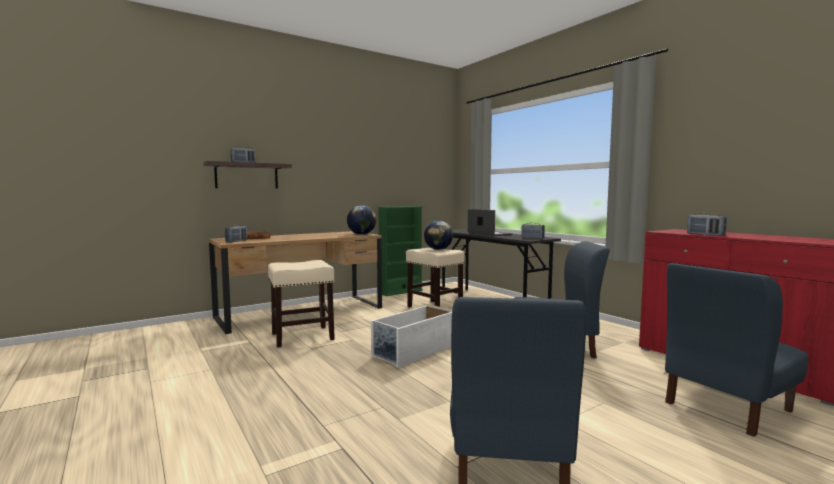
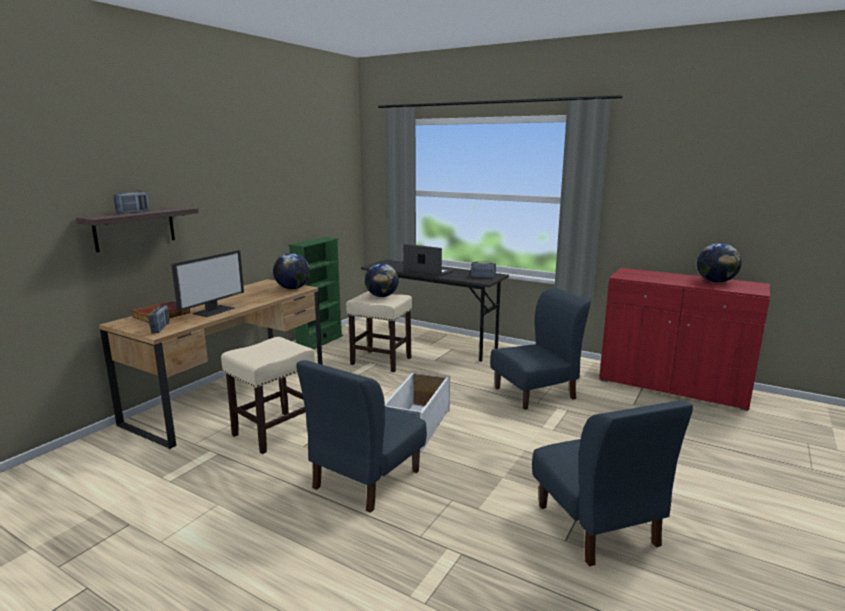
camera: 25 degrees left, 10 degrees up
blue chair [665,263,808,437] -> blue chair moved to [296,360,427,513]
radio [687,213,727,236] -> none
none -> monitor [171,250,244,317]
none -> globe [697,243,741,283]

